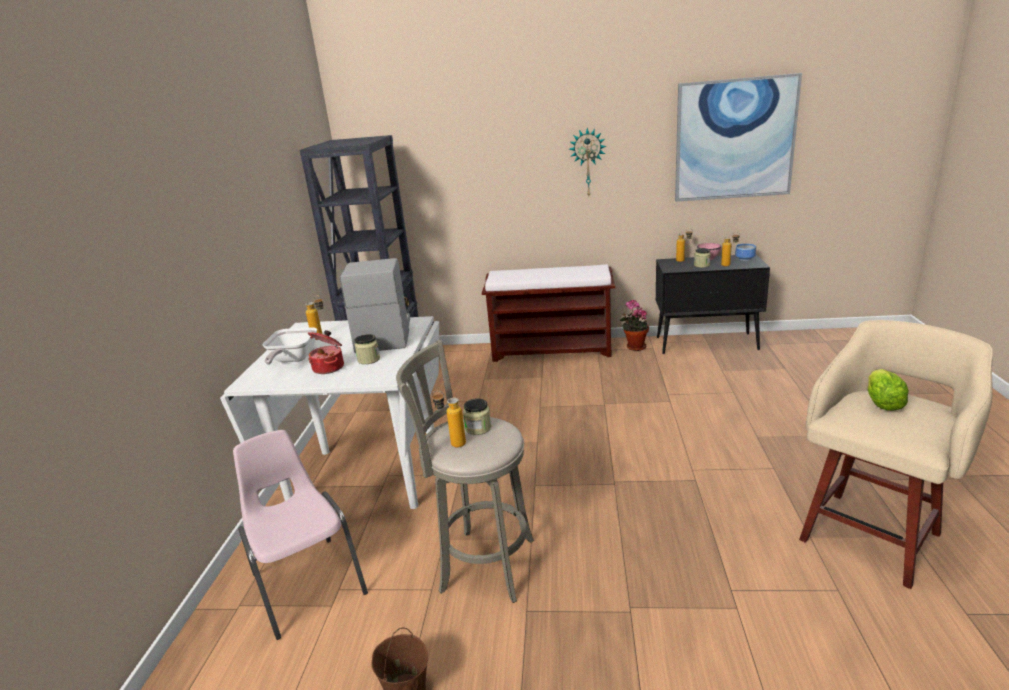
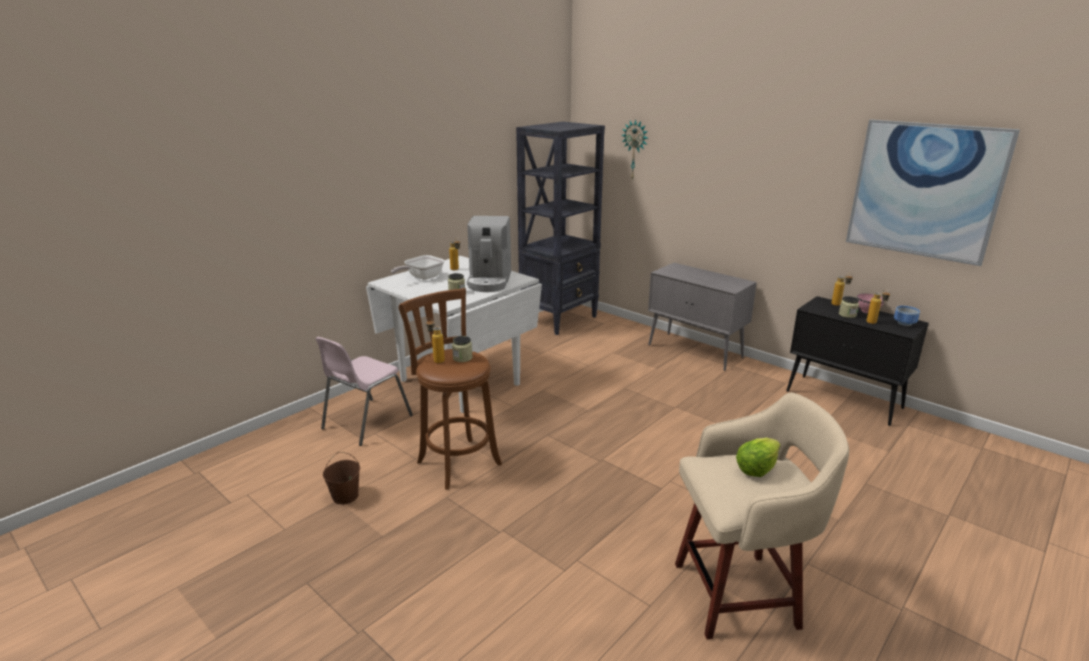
camera: 35 degrees right, 0 degrees up
pink chair [233,430,368,640] -> pink chair turned 150 degrees counterclockwise [315,337,413,446]
cooking pot [308,330,344,374] -> none
coffee machine [340,258,410,353] -> coffee machine turned 150 degrees clockwise [467,216,511,292]
grey stool [396,340,534,603] -> brown stool [398,288,502,490]
brown bench [482,264,615,362] -> grey cabinet [648,263,757,371]
wall clock [569,128,607,196] -> wall clock moved to [621,119,648,180]
potted plant [620,300,649,351] -> none

